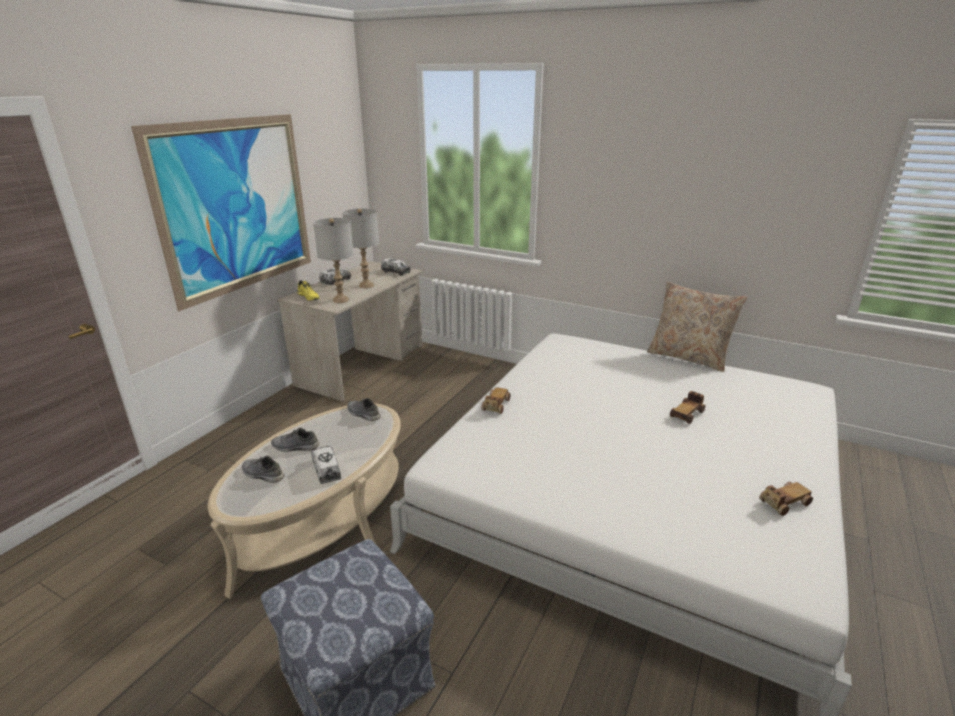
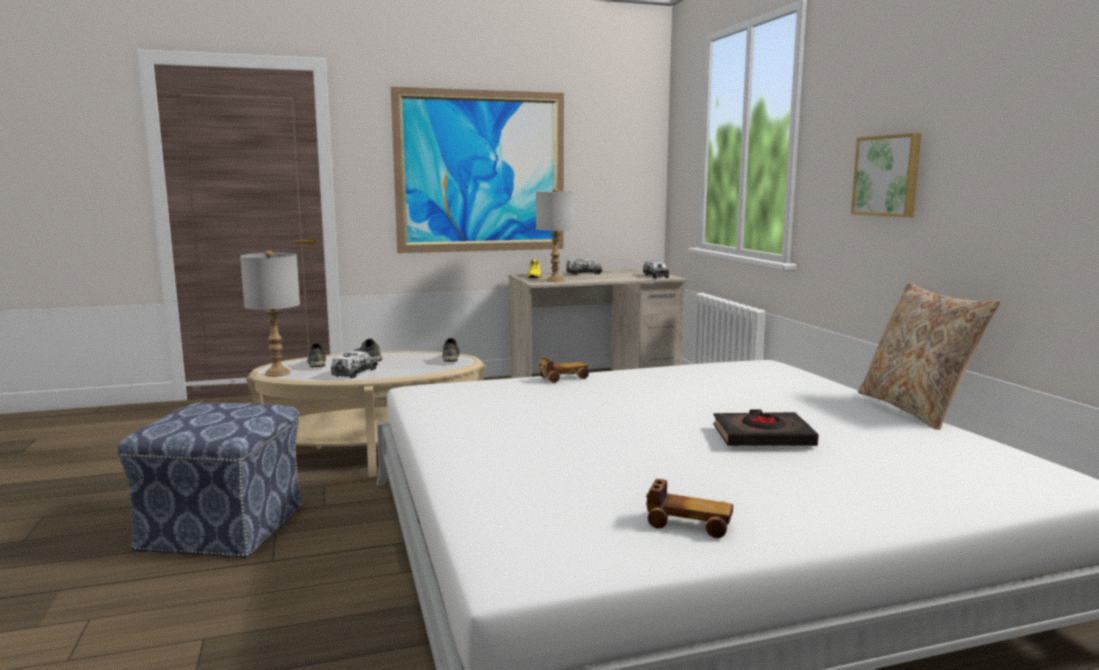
camera: 45 degrees right, 15 degrees down
grey table lamp [342,208,379,288] -> grey table lamp moved to [240,250,300,377]
toy car [670,391,705,424] -> black book [713,409,819,446]
none -> picture [851,133,922,217]

